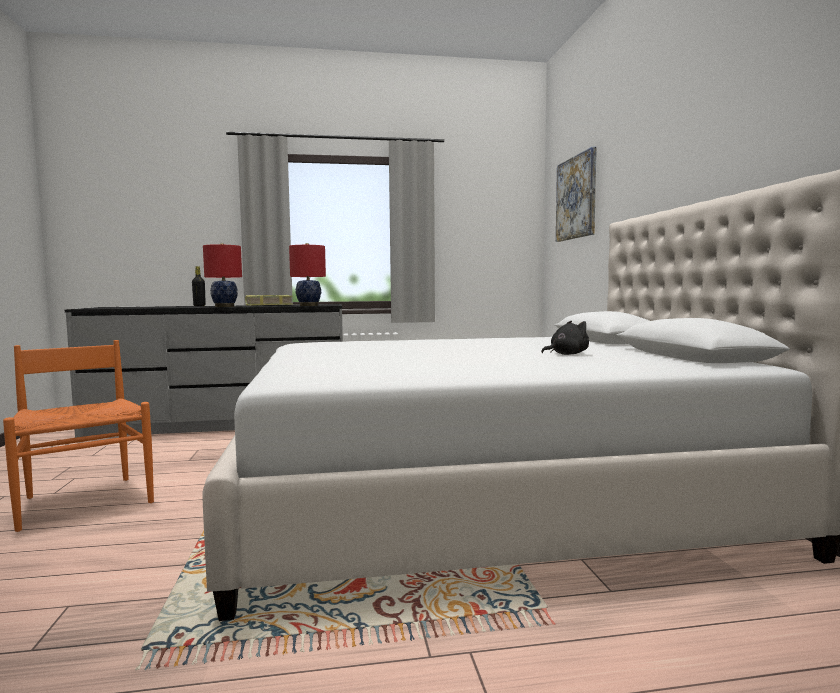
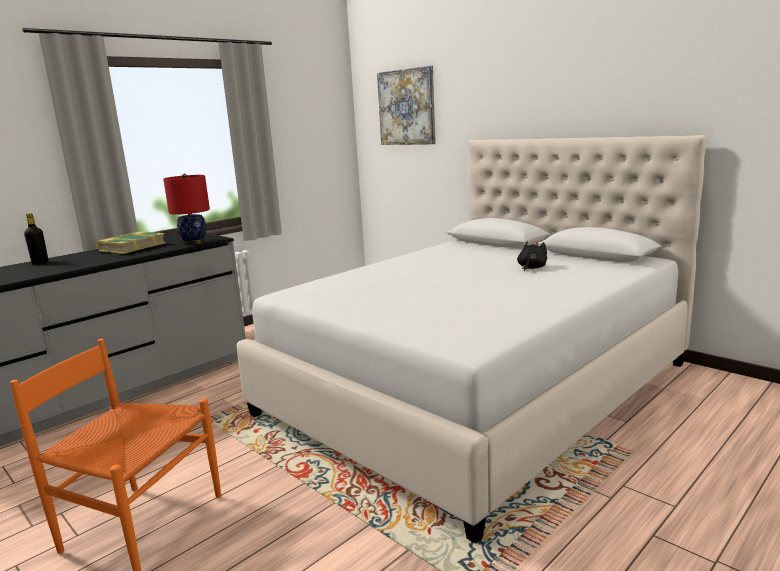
camera: 35 degrees left, 10 degrees up
red table lamp [203,243,242,307] -> none

